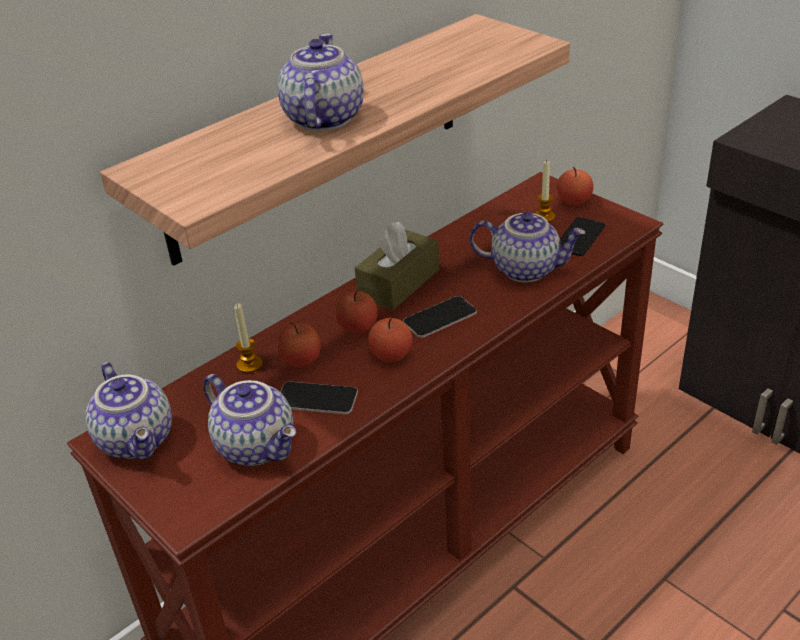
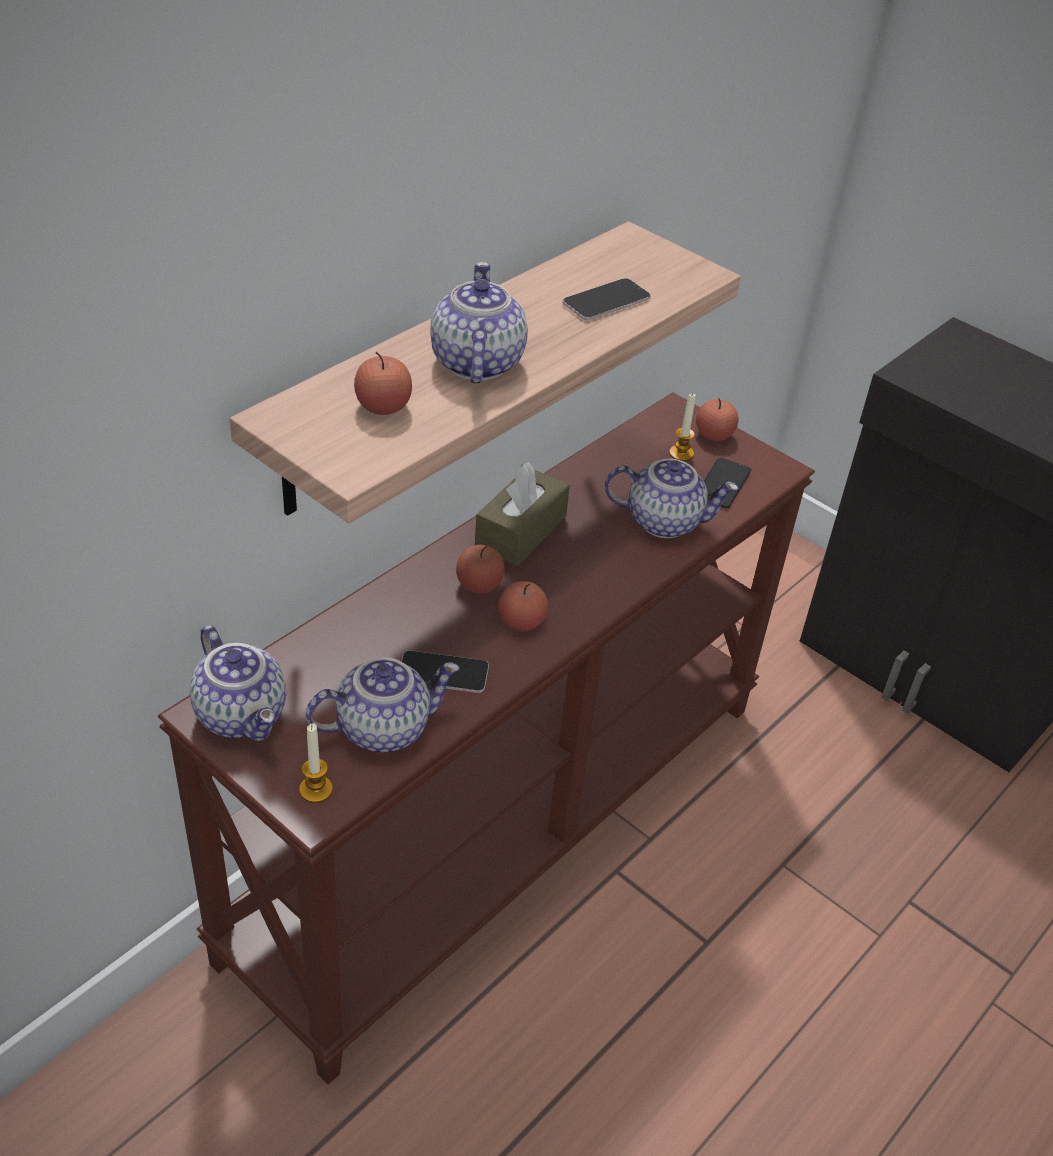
camera: 10 degrees left, 5 degrees up
teapot [203,374,296,466] -> teapot turned 60 degrees counterclockwise [306,657,460,752]
candle [234,304,262,373] -> candle moved to [299,723,333,803]
apple [277,322,321,367] -> apple moved to [354,352,412,415]
phone [403,296,477,338] -> phone moved to [562,278,651,320]

